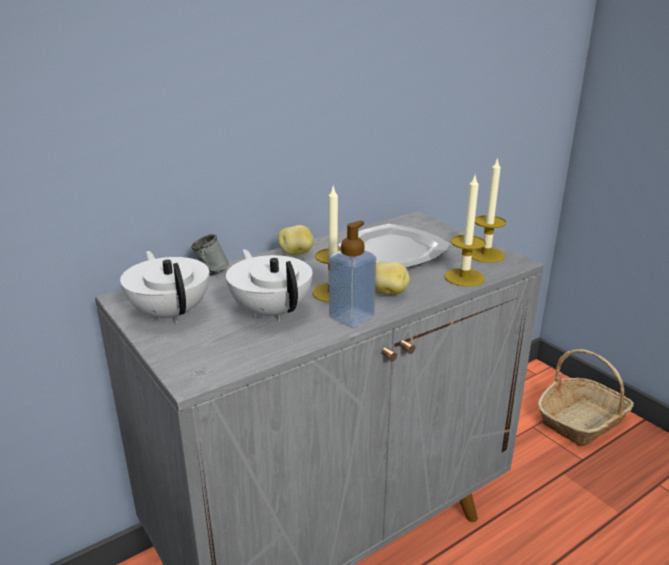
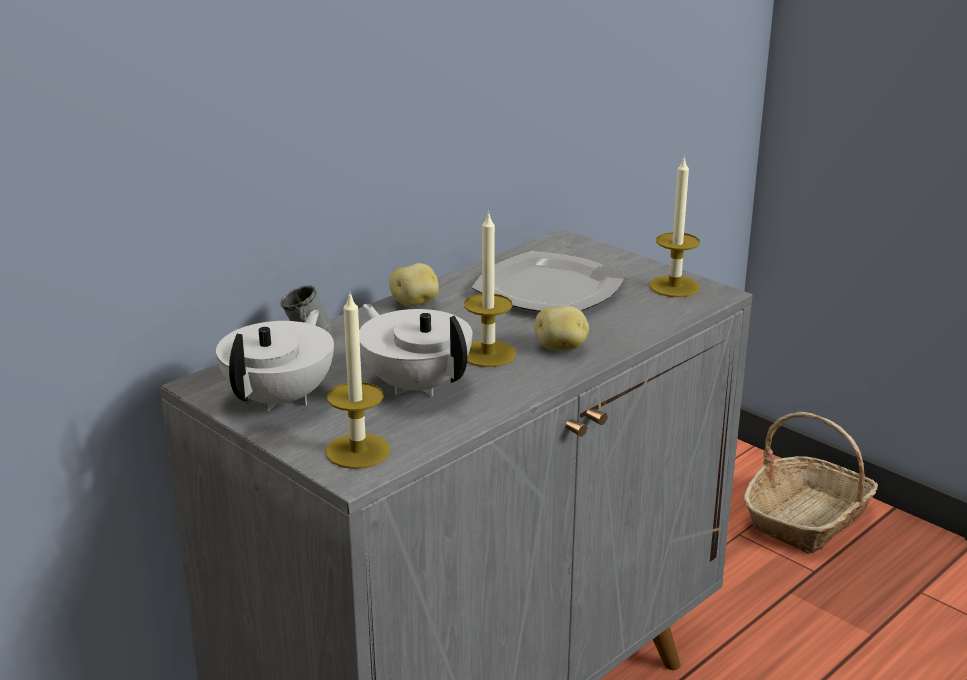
camera: 10 degrees left, 0 degrees up
white teapot [120,251,210,323] -> white teapot turned 60 degrees clockwise [216,310,334,413]
soap dispenser [329,220,376,328] -> none
candle [444,176,486,287] -> candle moved to [326,291,391,469]

